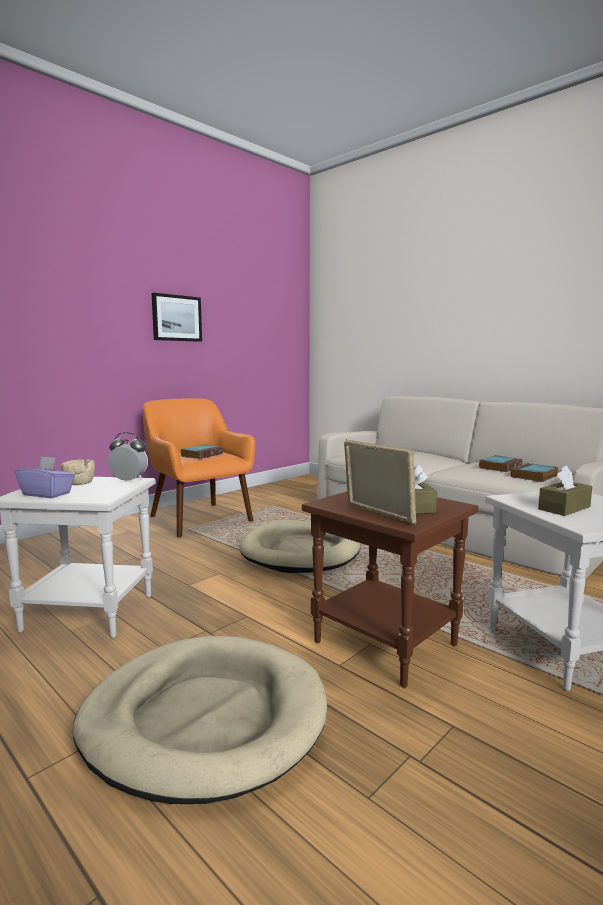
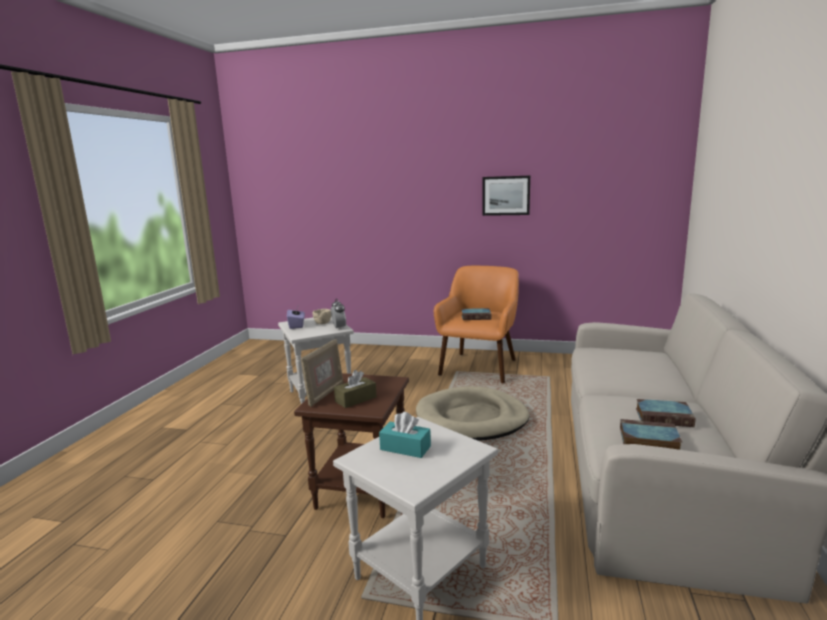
camera: 60 degrees right, 5 degrees up
beige dog bed [73,636,327,804] -> none
brown tissue box [538,465,592,516] -> turquoise tissue box [379,412,431,458]

